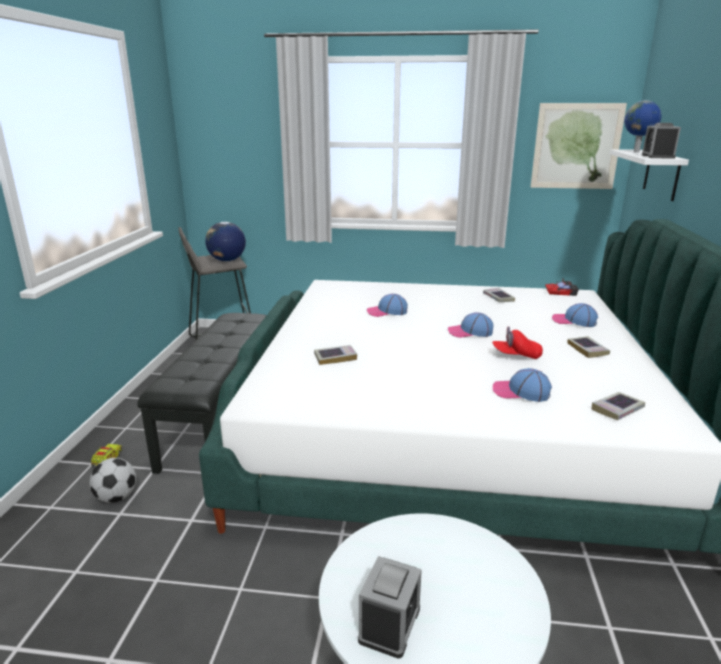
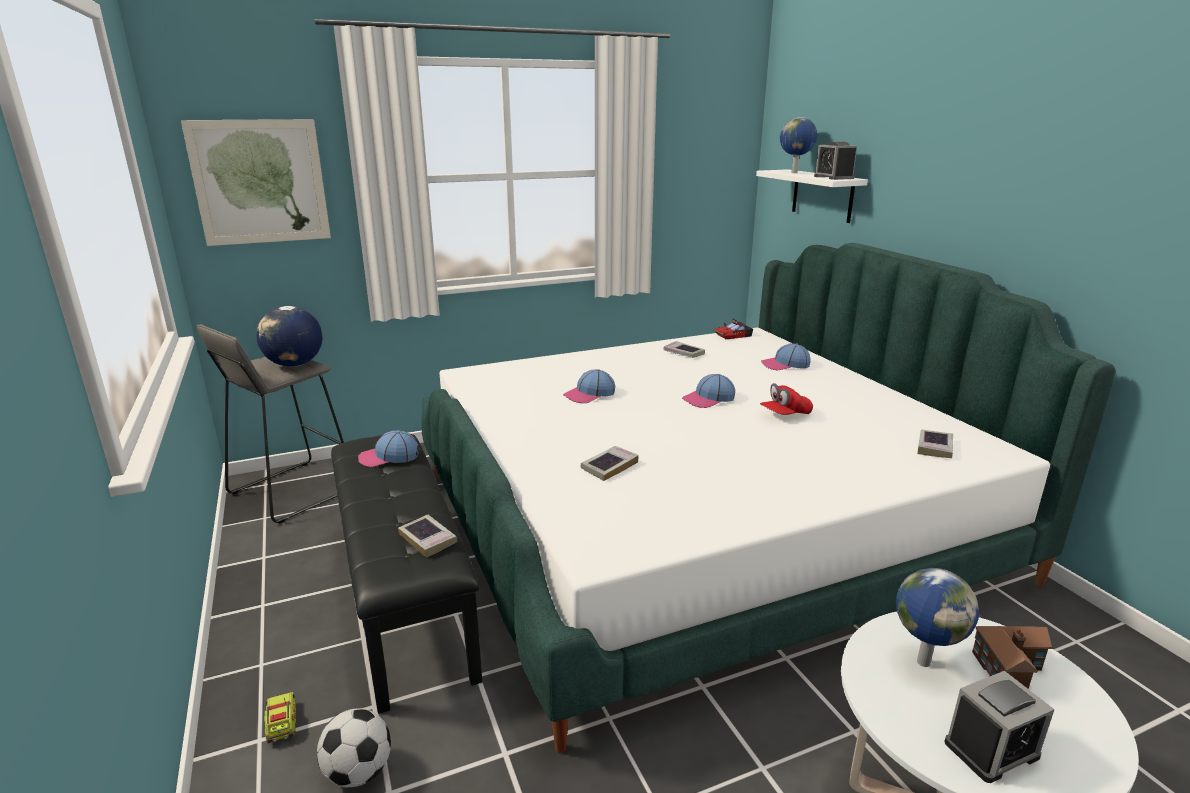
camera: 30 degrees left, 0 degrees up
alarm clock [358,556,422,658] -> alarm clock turned 75 degrees clockwise [944,671,1055,783]
cap [493,368,552,402] -> cap moved to [358,430,419,467]
picture [530,103,627,189] -> picture moved to [181,119,331,246]
book [567,336,610,358] -> book moved to [398,515,457,558]
none -> globe [896,568,979,667]
none -> toy house [972,626,1052,689]

